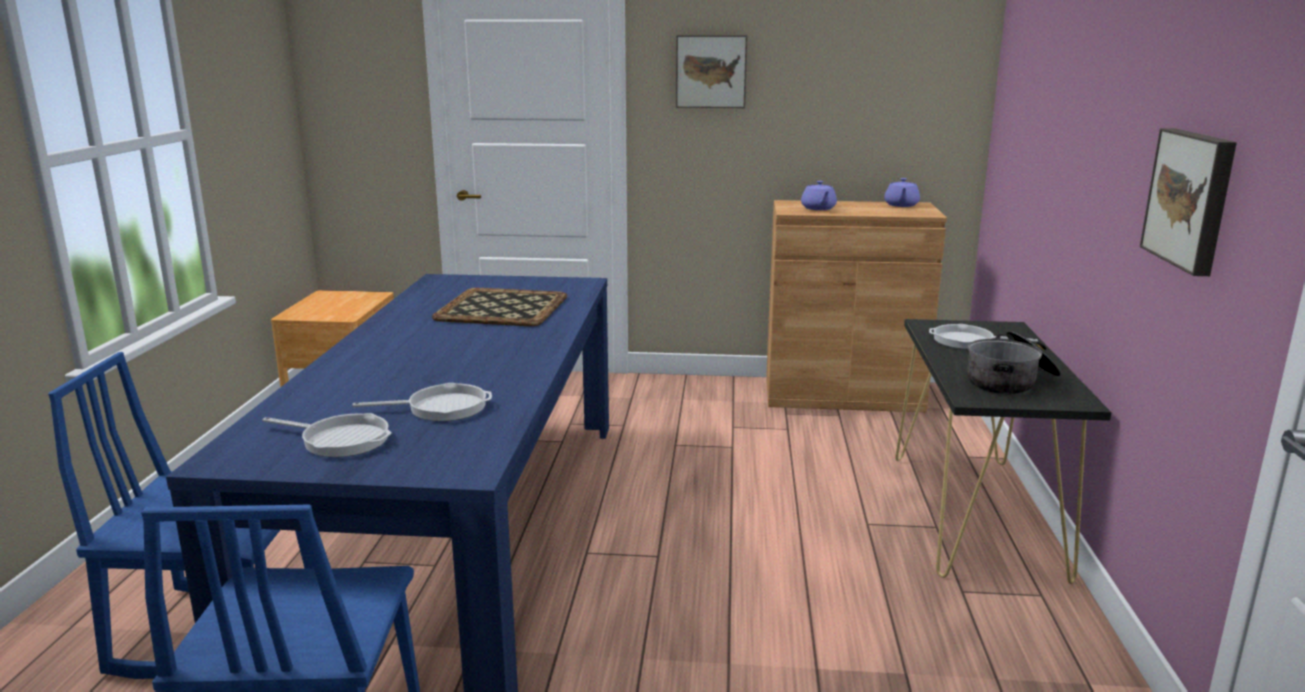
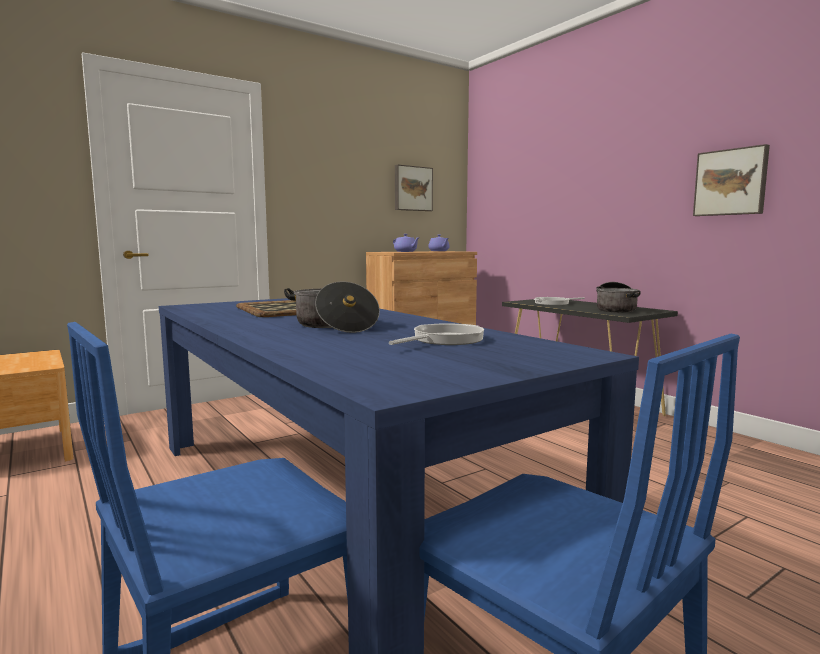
camera: 40 degrees left, 10 degrees down
frying pan [262,413,392,457] -> none
picture [676,35,747,108] -> picture moved to [395,164,433,211]
none -> cooking pot [284,281,380,333]

